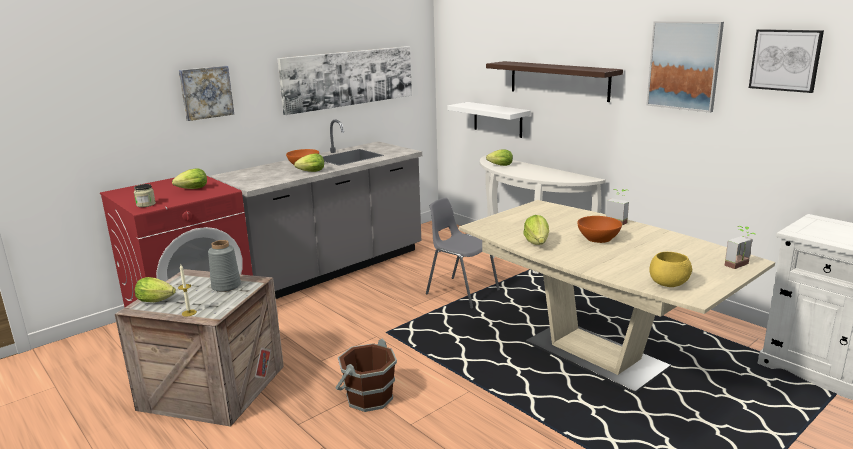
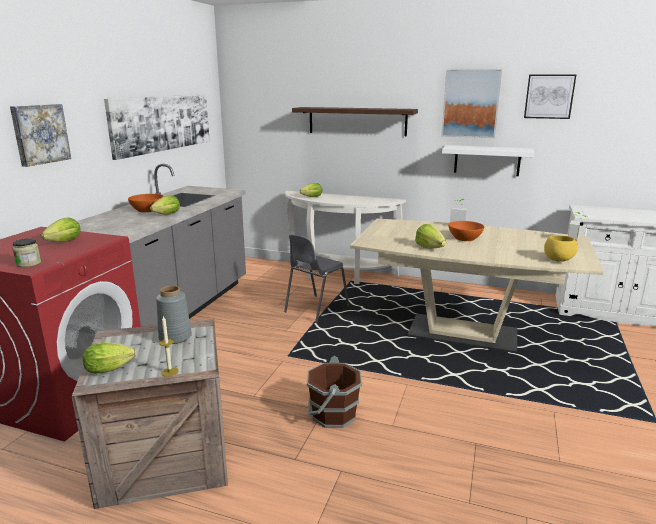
camera: 30 degrees left, 0 degrees up
grey chair [426,198,500,309] -> grey chair turned 60 degrees counterclockwise [284,234,349,323]
white shelf [447,102,531,138] -> white shelf moved to [442,145,534,176]

